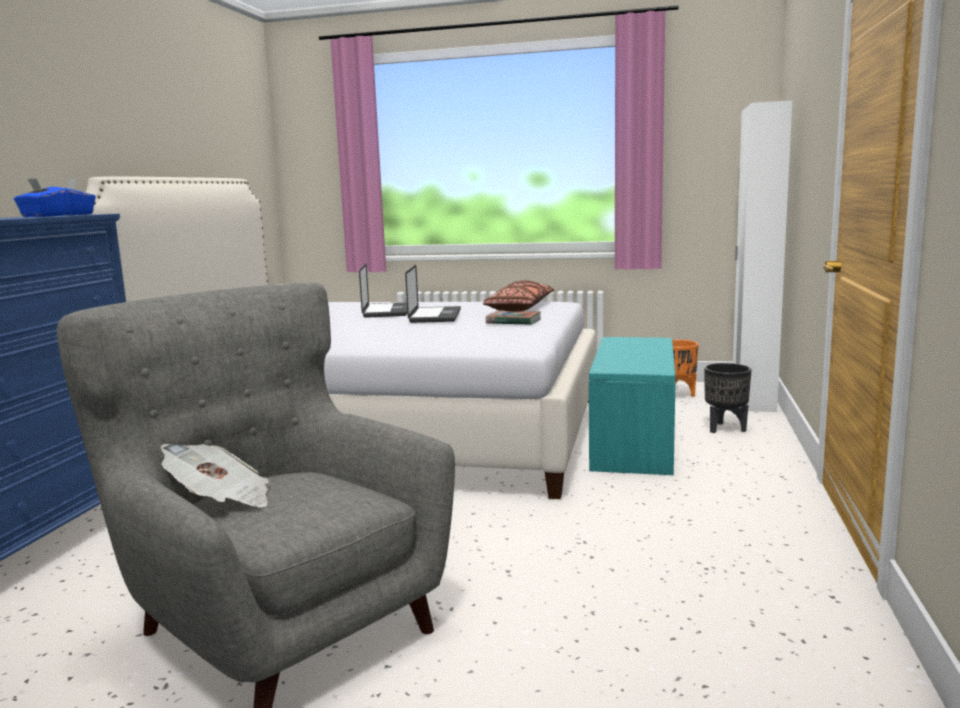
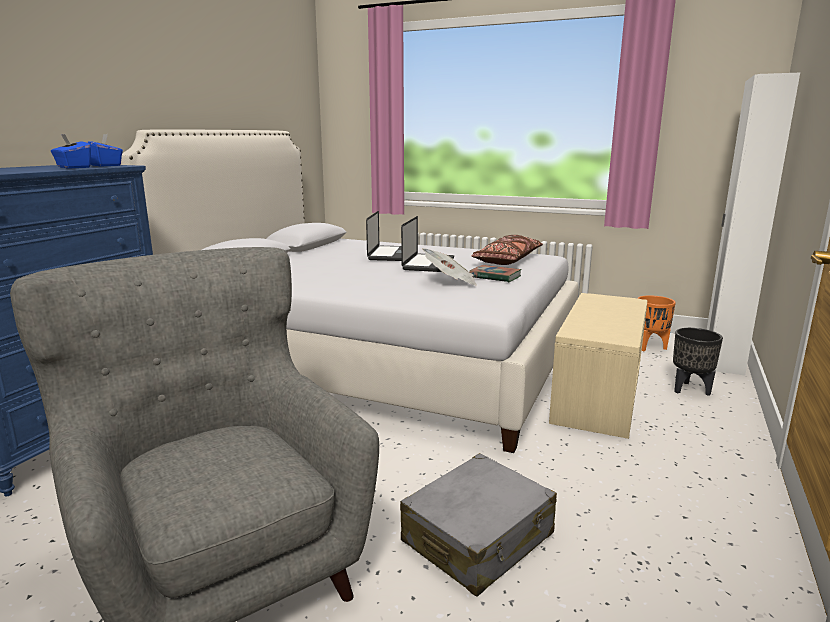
camera: 10 degrees right, 5 degrees up
newspaper [161,444,269,507] -> newspaper moved to [422,248,477,286]
turquoise bench [589,337,676,475] -> beige bench [549,293,647,439]
none -> grey suitcase [400,453,557,597]

